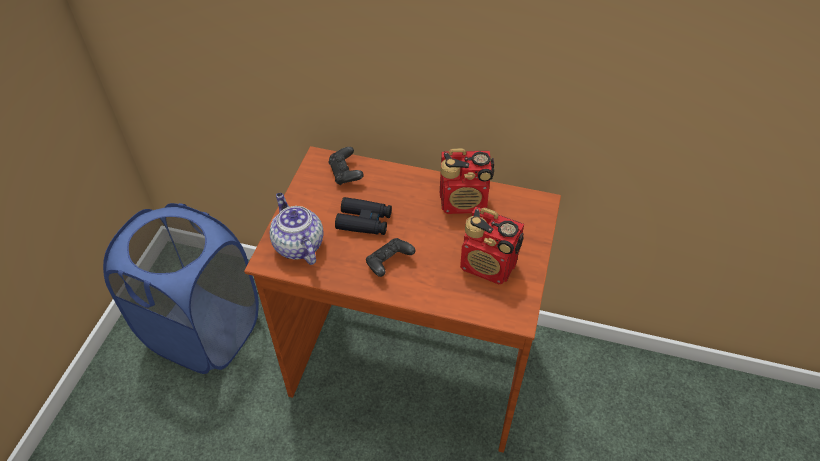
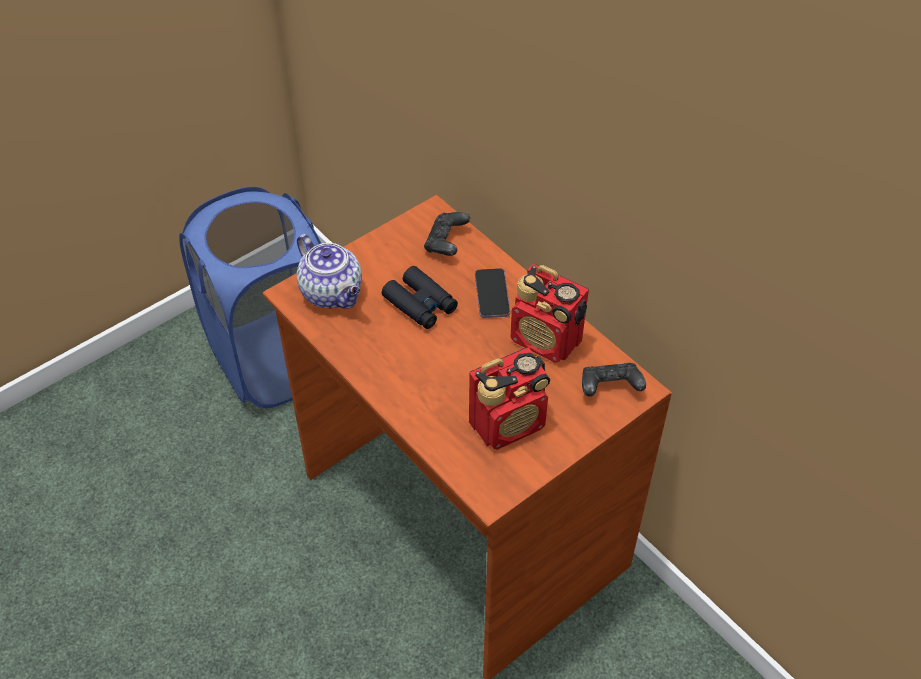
camera: 35 degrees right, 0 degrees up
teapot [270,193,324,265] -> teapot turned 135 degrees clockwise [297,234,362,309]
black game controller [366,238,416,277] -> black game controller moved to [582,363,646,396]
radio [460,207,524,284] -> radio turned 90 degrees counterclockwise [469,347,550,450]
none -> phone [475,268,510,318]

